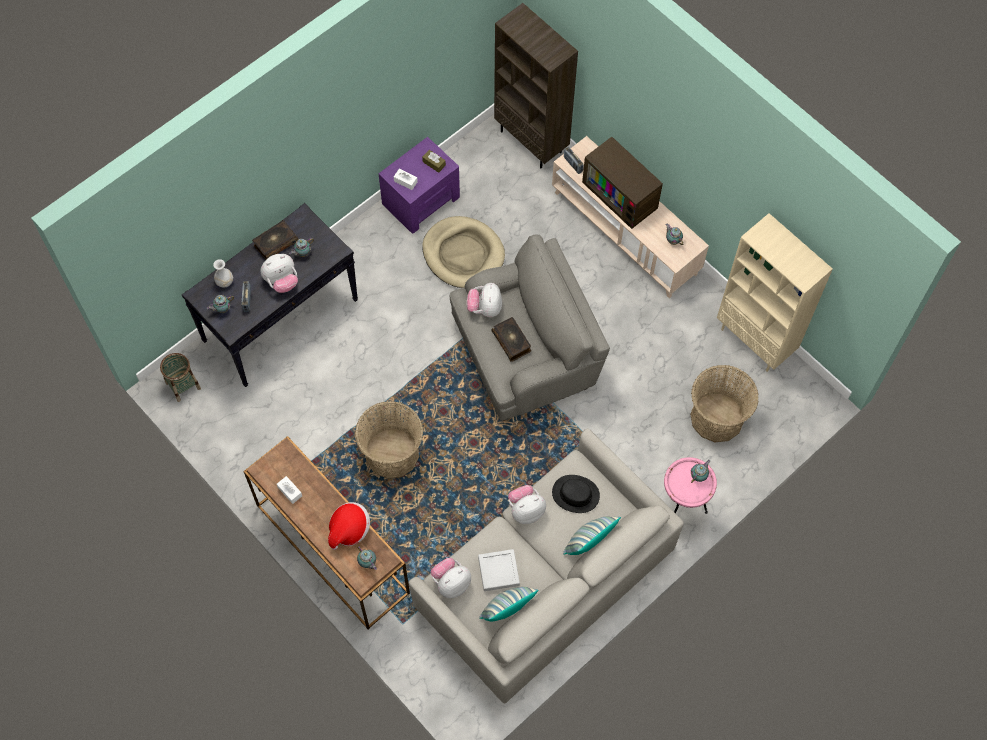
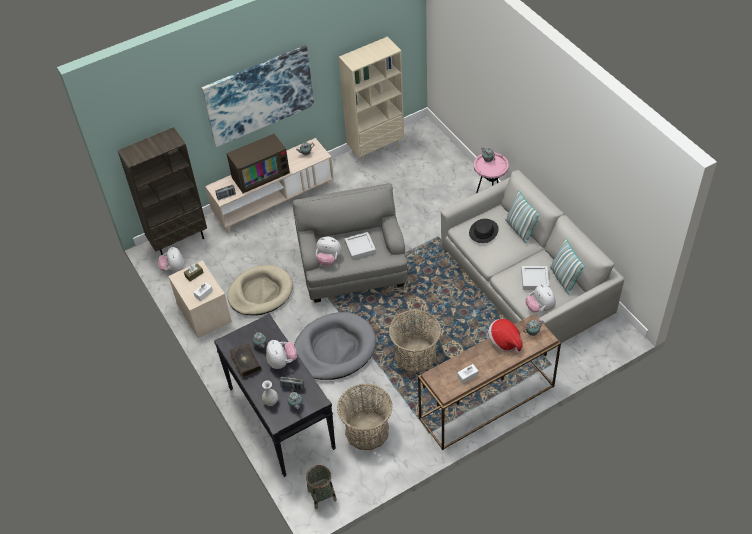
camera: 75 degrees left, 15 degrees down
purple nightstand [379,137,460,234] -> beige nightstand [168,260,232,338]
book [491,317,531,362] -> grey tray [345,232,376,260]
plush toy [508,485,546,524] -> plush toy moved to [158,247,184,271]
basket [690,365,759,442] -> basket moved to [337,384,393,450]
none -> picture [202,45,314,147]
none -> grey dog bed [294,312,376,380]

